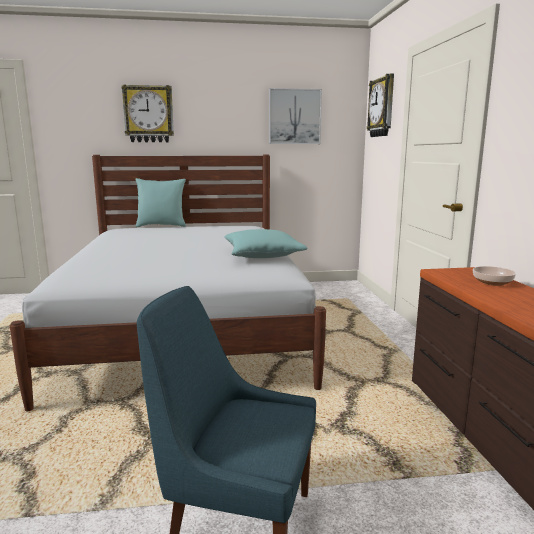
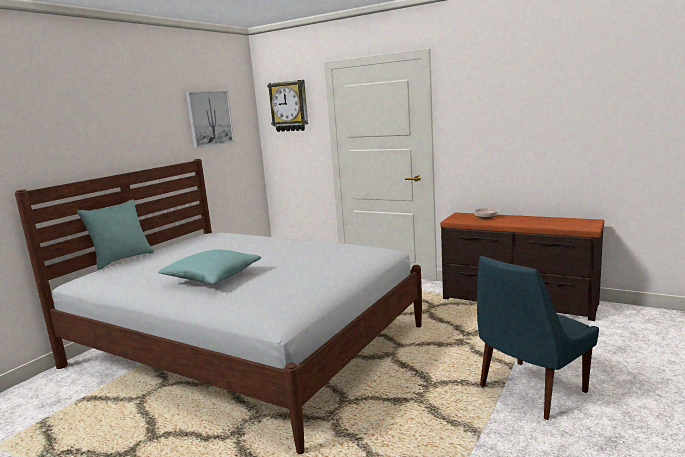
camera: 50 degrees left, 0 degrees up
wall clock [122,84,174,142] -> none
turquoise pillow [224,229,307,258] -> turquoise pillow moved to [158,249,261,285]

